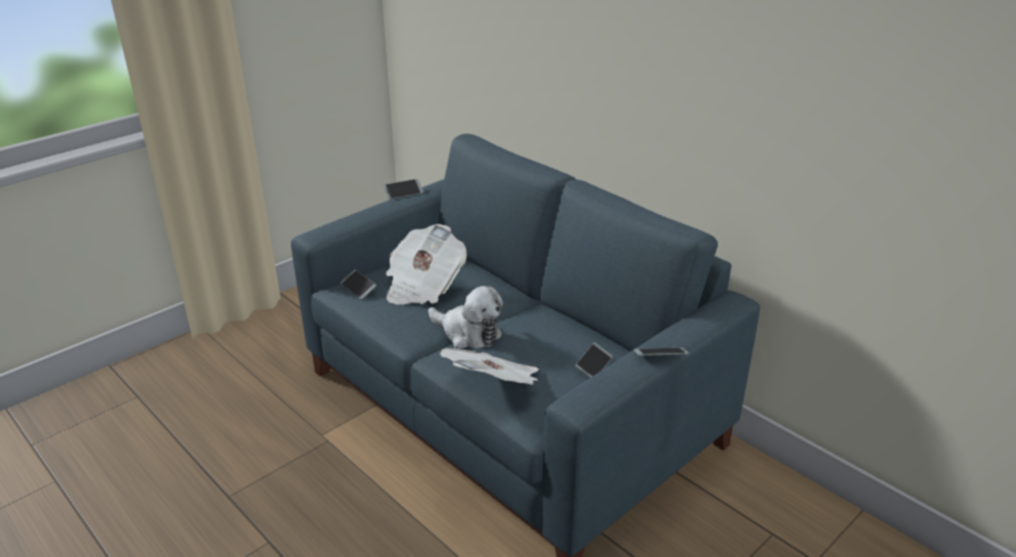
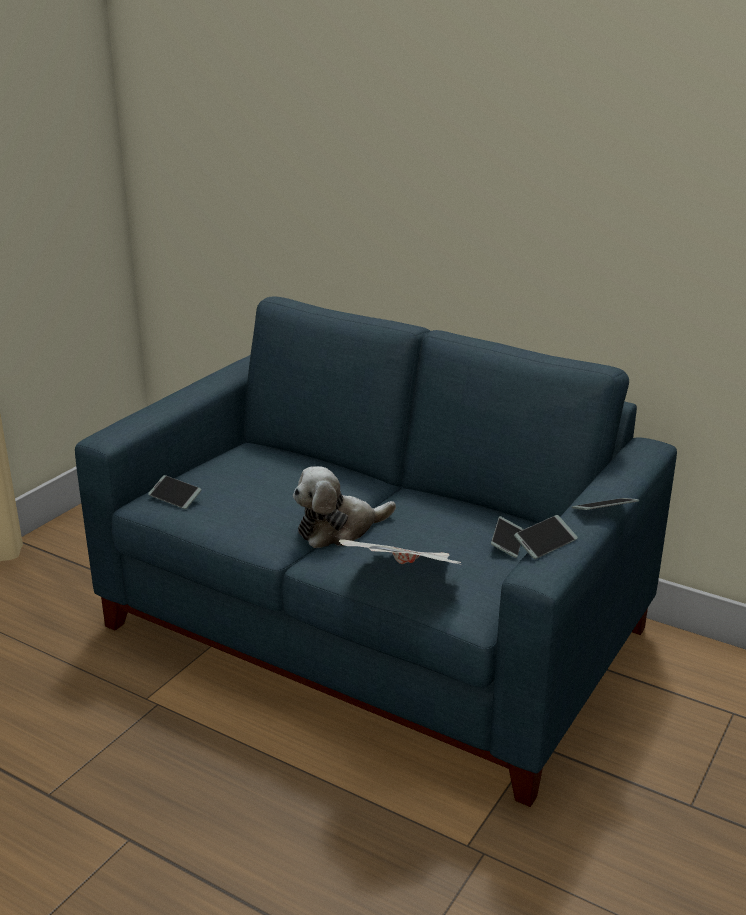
camera: 15 degrees left, 5 degrees down
phone [383,179,423,199] -> phone moved to [514,515,578,559]
newspaper [386,224,467,305] -> none
plush toy [428,286,503,349] -> plush toy turned 135 degrees clockwise [293,466,396,548]

